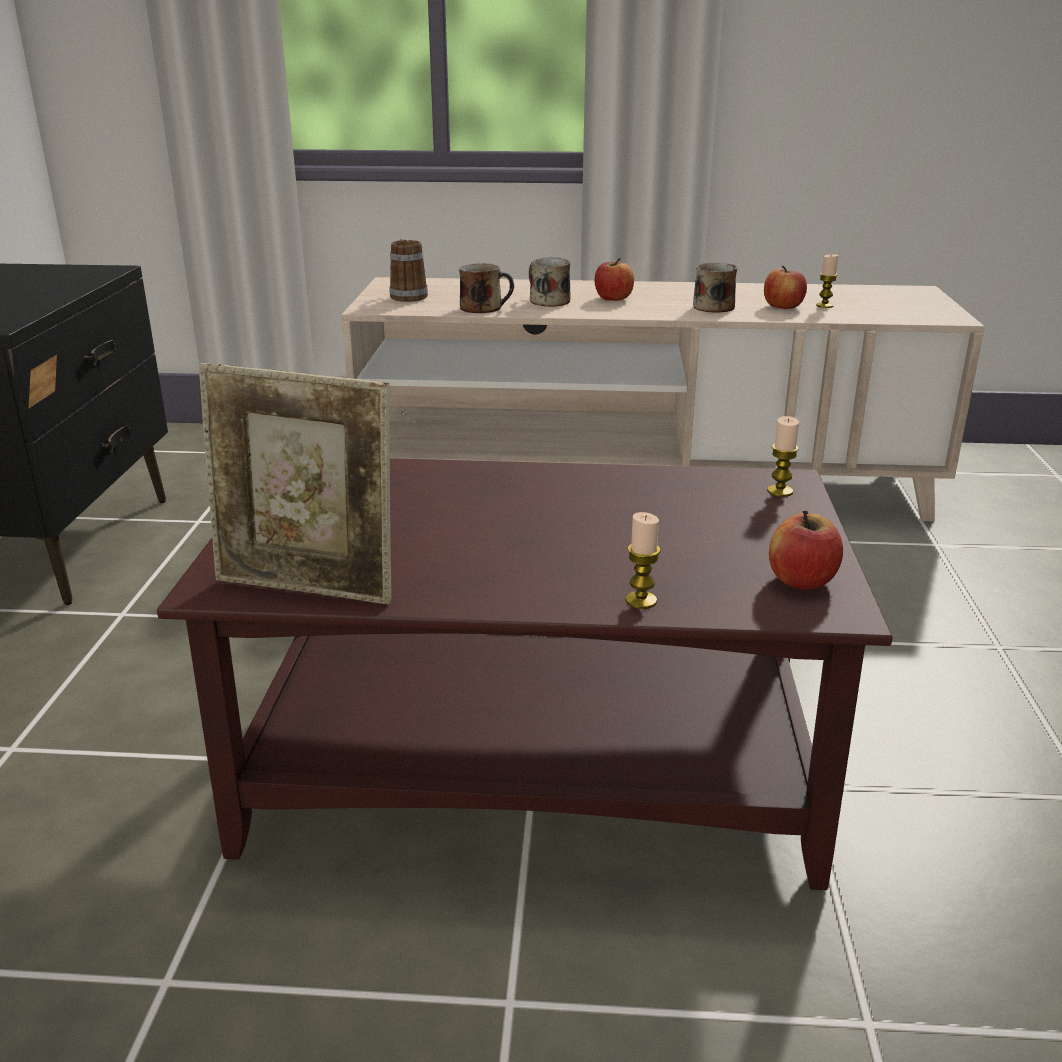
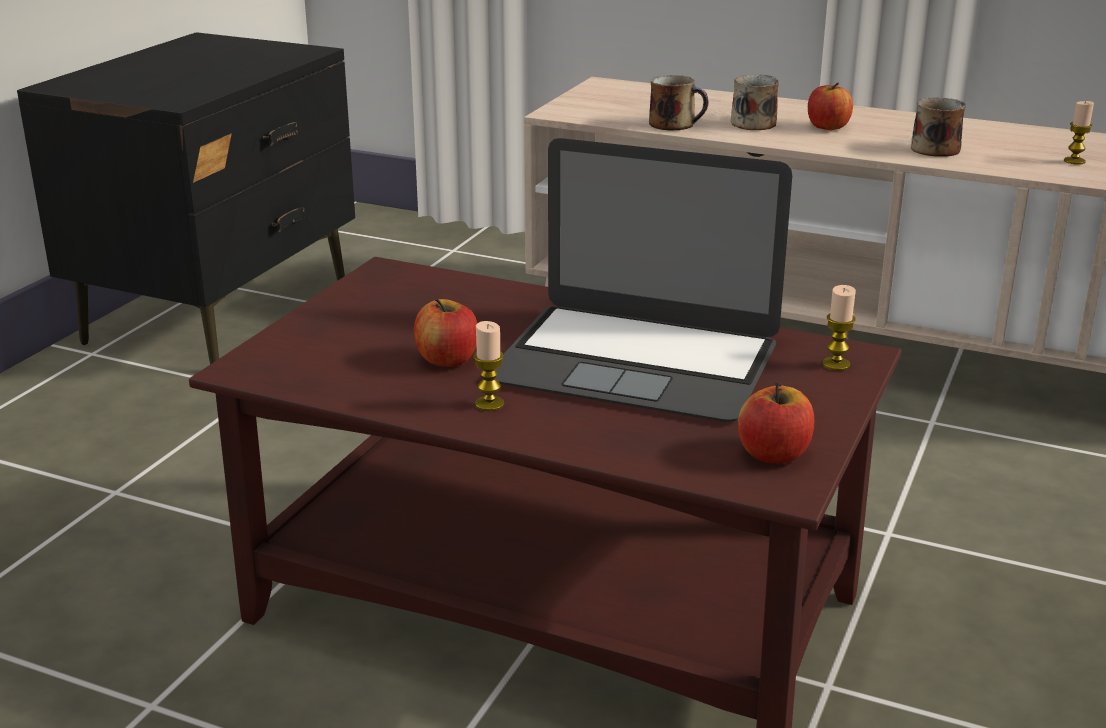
camera: 20 degrees right, 0 degrees up
picture frame [199,363,392,604] -> none
mug [389,238,428,302] -> none
candle [625,512,661,609] -> candle moved to [473,321,504,411]
apple [764,266,807,309] -> apple moved to [414,298,477,367]
none -> laptop [495,138,792,422]

